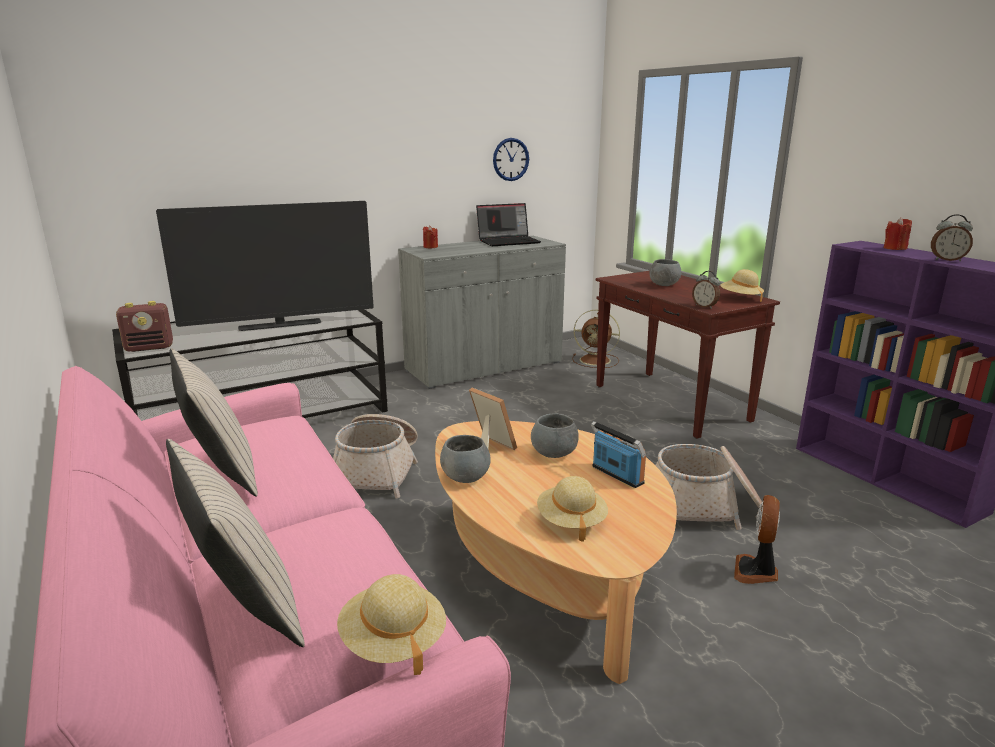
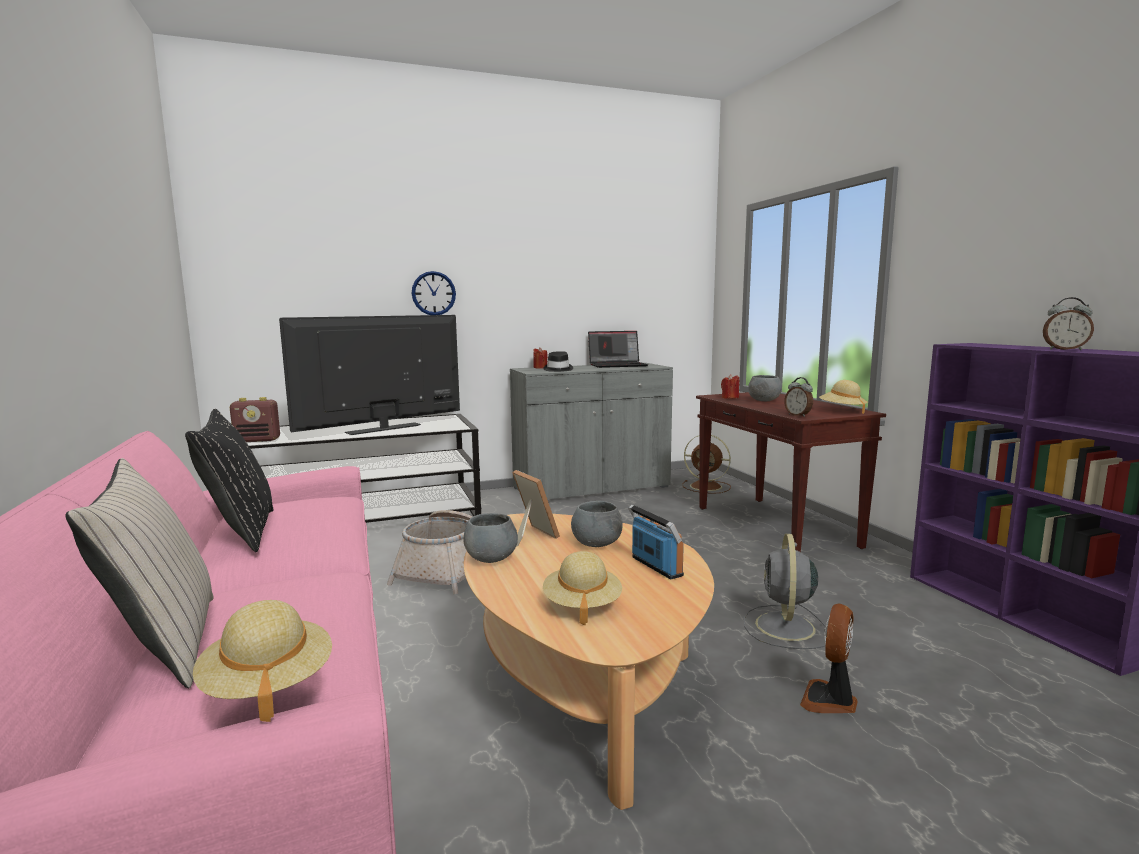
camera: 10 degrees right, 10 degrees down
television [156,201,374,331] -> television turned 150 degrees clockwise [279,315,460,435]
beige pillow [169,348,258,497] -> black pillow [185,409,274,552]
wall clock [493,138,529,181] -> wall clock moved to [412,271,456,315]
basket [655,444,762,530] -> grey fan [744,534,826,649]
red candle [884,217,912,250] -> red candle moved to [721,374,739,399]
none -> black hat [543,351,573,372]

